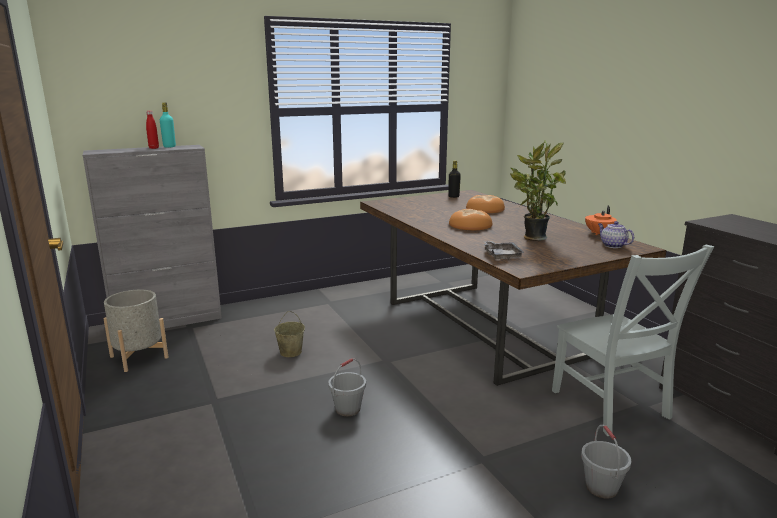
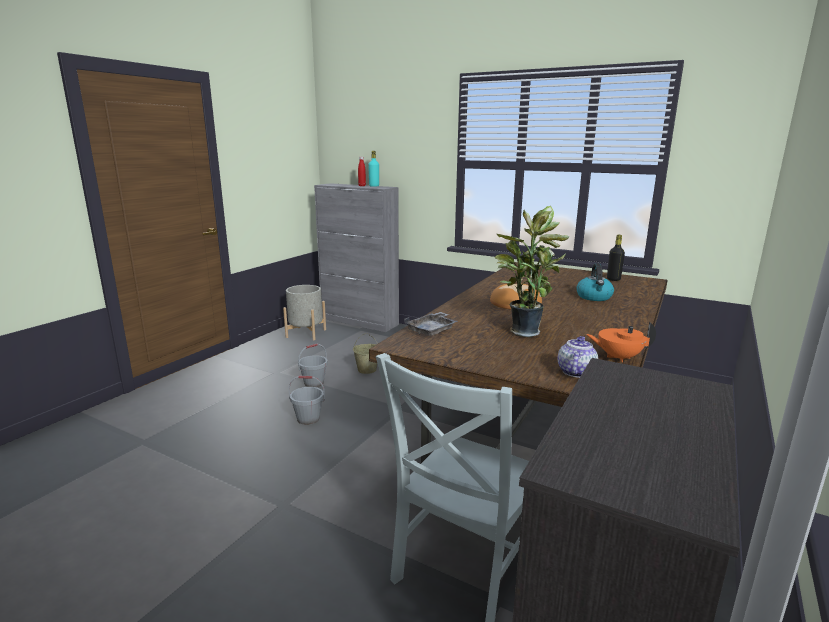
camera: 55 degrees right, 0 degrees up
bread [466,195,505,213] -> kettle [577,264,614,301]
grey bucket [581,425,631,499] -> grey bucket moved to [298,344,328,387]

